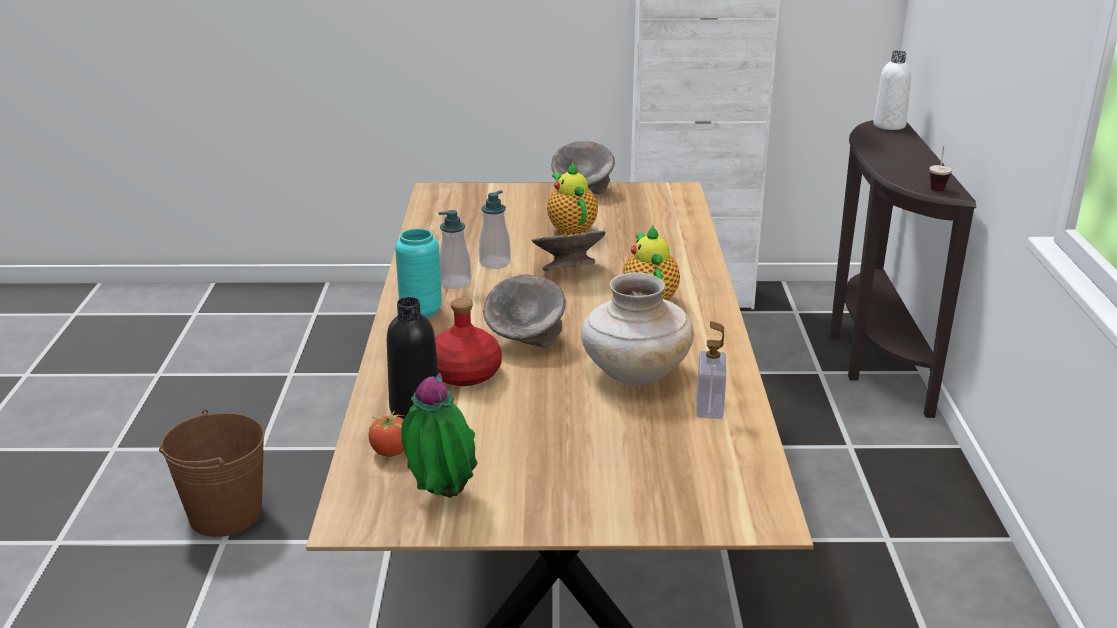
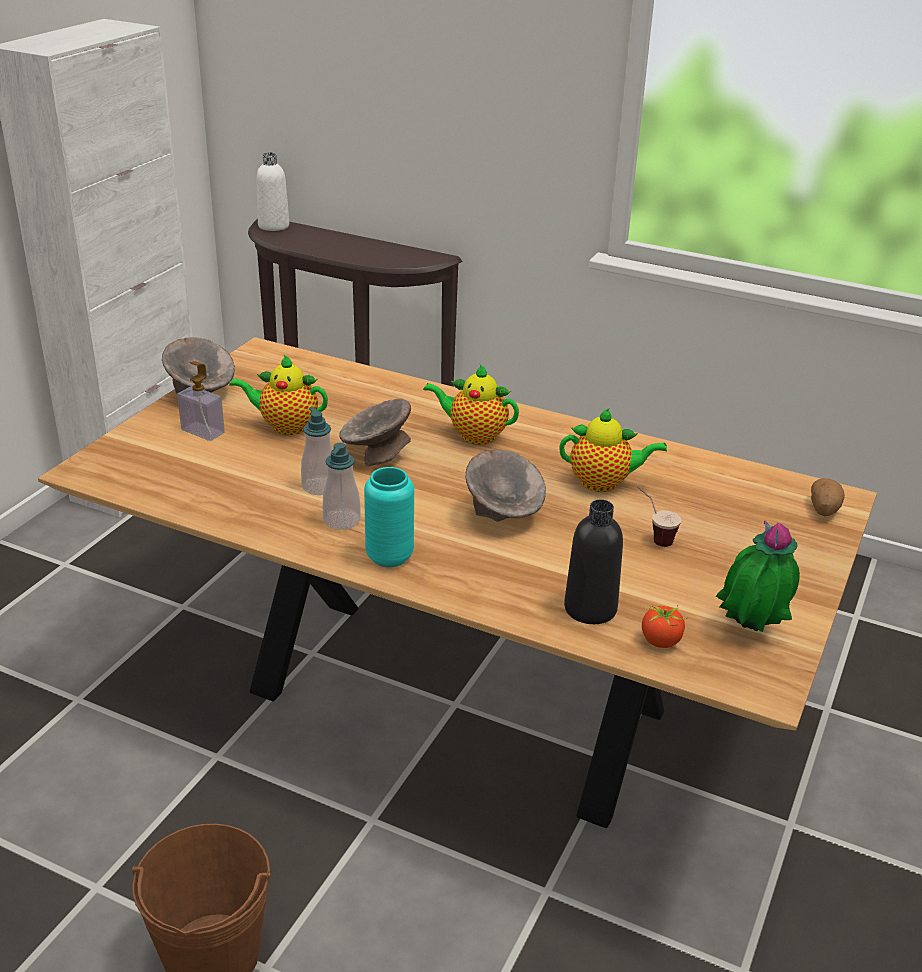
camera: 65 degrees left, 5 degrees up
red bottle [435,298,502,386] -> none
beige vase [581,273,694,385] -> teapot [559,408,667,492]
soap dispenser [696,321,726,419] -> soap dispenser moved to [177,361,225,441]
cup [929,145,952,191] -> cup moved to [637,487,681,547]
none -> potato [811,478,845,516]

